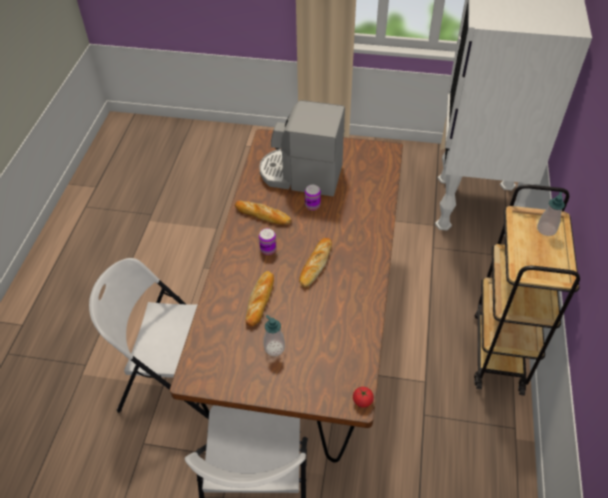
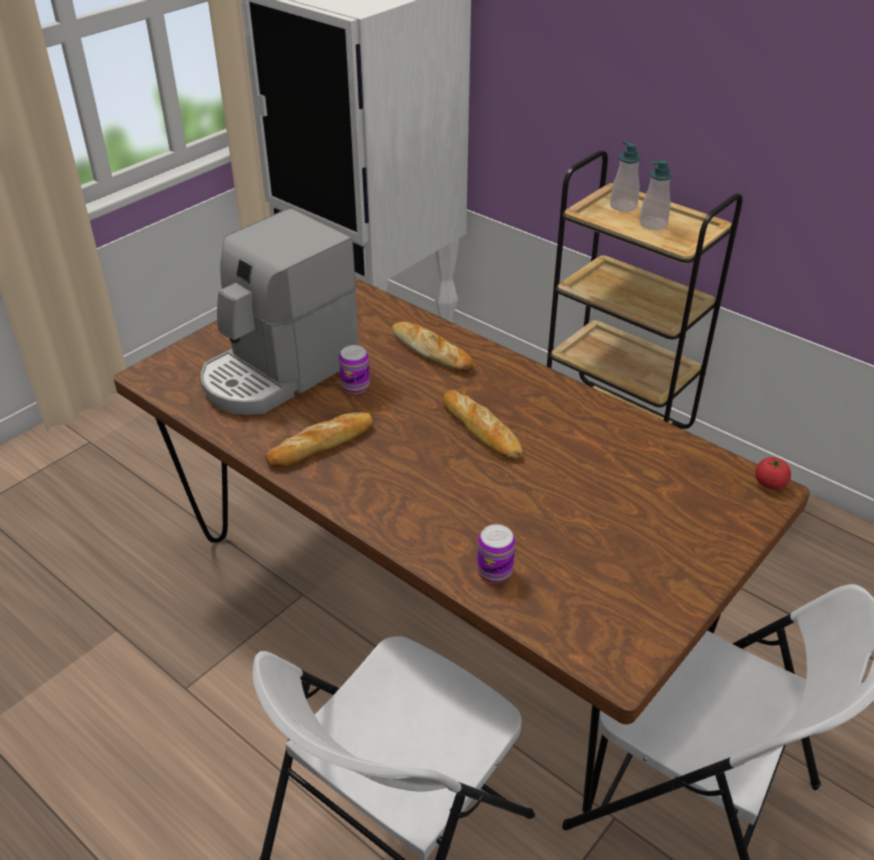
camera: 60 degrees left, 10 degrees down
bread [246,271,274,327] -> bread moved to [392,322,473,372]
can [259,228,277,255] -> can moved to [477,524,515,583]
soap dispenser [264,315,285,356] -> soap dispenser moved to [639,160,672,230]

